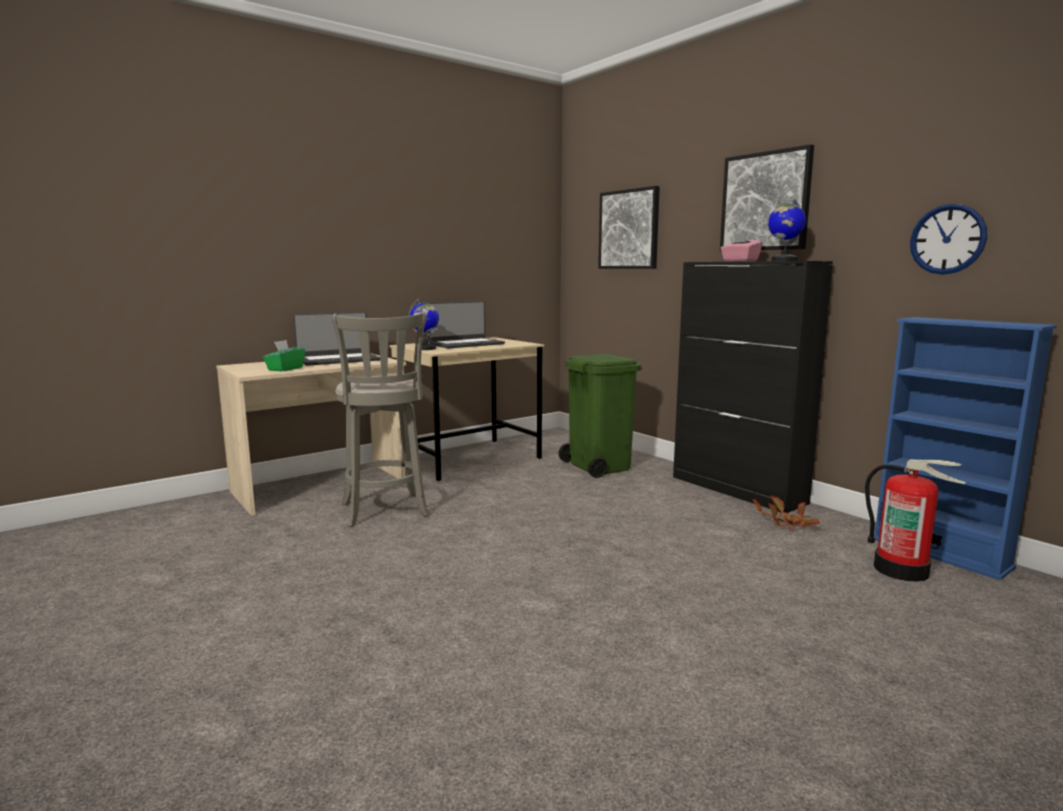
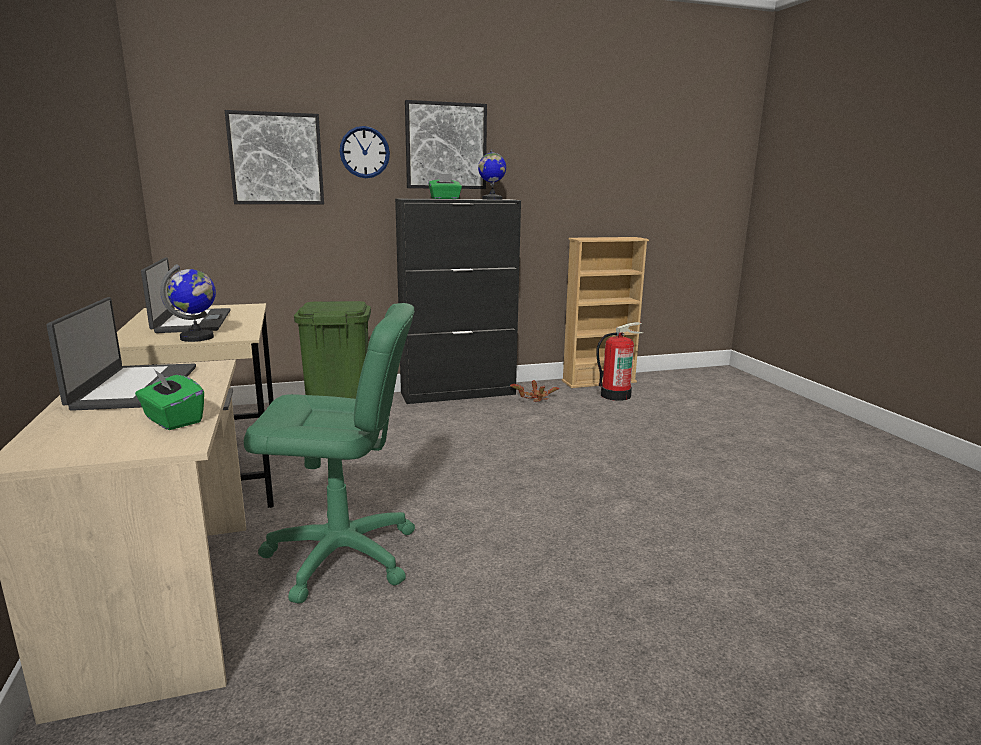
camera: 70 degrees left, 5 degrees up
grey stool [332,311,429,527] -> green office chair [244,303,415,604]
pink tissue box [721,233,763,262] -> green tissue box [428,174,462,199]
blue bookcase [874,317,1057,580] -> beige bookcase [562,237,649,388]
wall clock [910,204,987,275] -> wall clock moved to [340,126,390,178]

